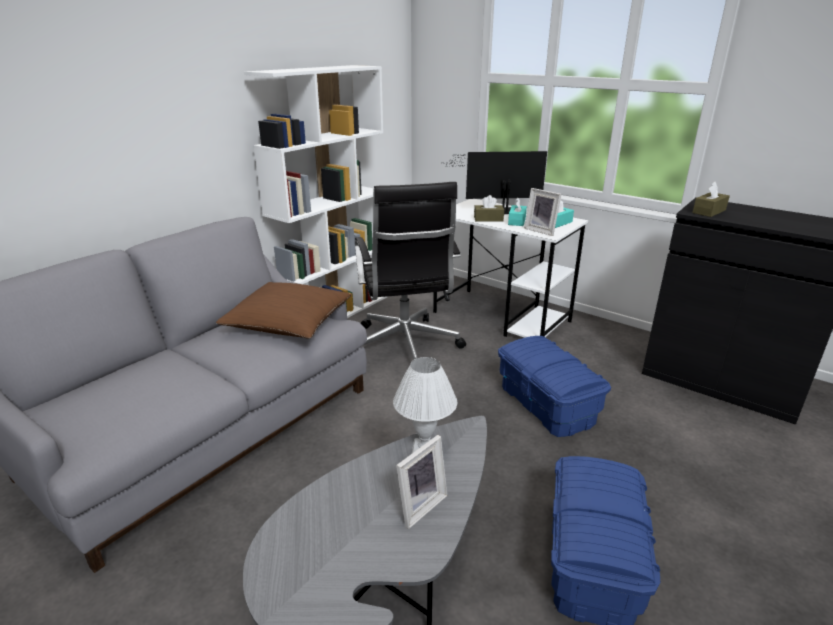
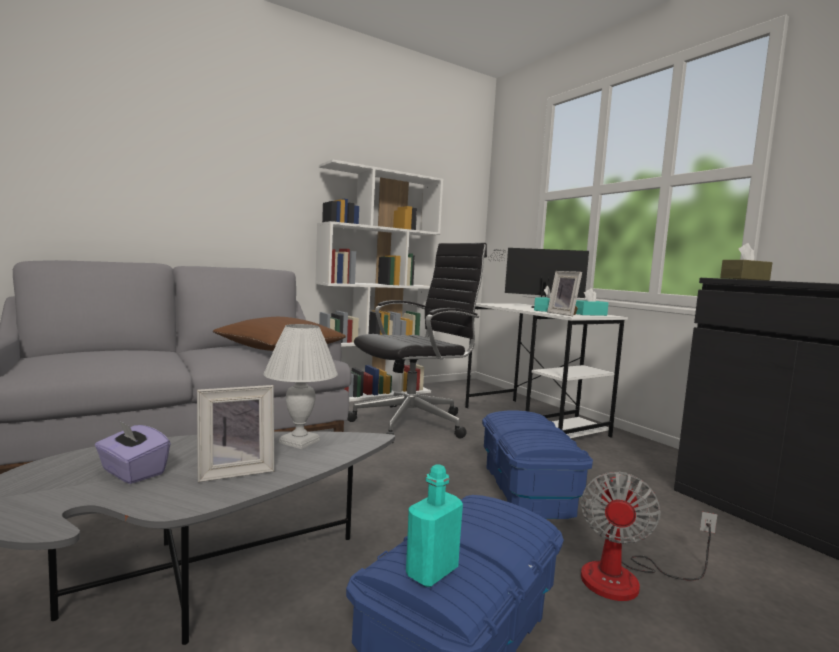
camera: 20 degrees right, 20 degrees down
black office chair [355,182,466,359] -> black office chair turned 135 degrees counterclockwise [347,243,487,443]
brown tissue box [474,195,504,221] -> none
none -> purple tissue box [95,419,171,484]
none -> turquoise bottle [406,464,463,587]
none -> fan [580,472,717,601]

